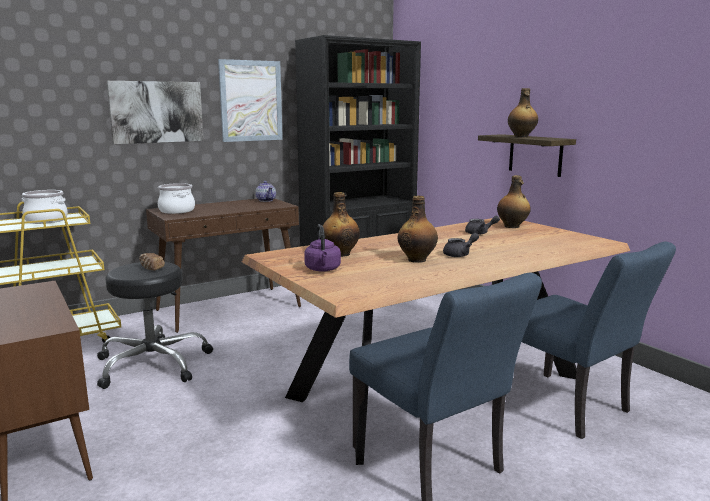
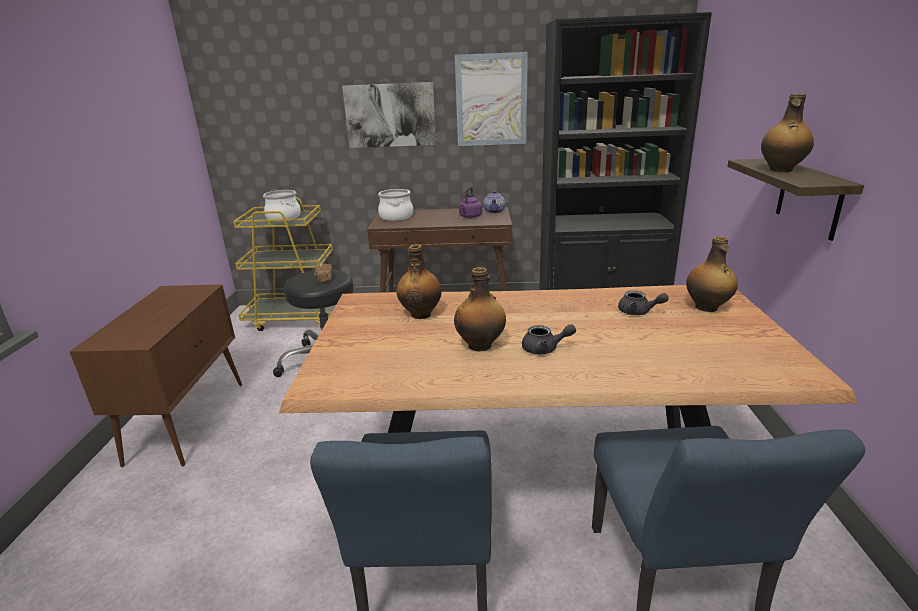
camera: 35 degrees right, 10 degrees up
purple kettle [304,224,341,272] -> purple kettle moved to [459,187,482,218]

